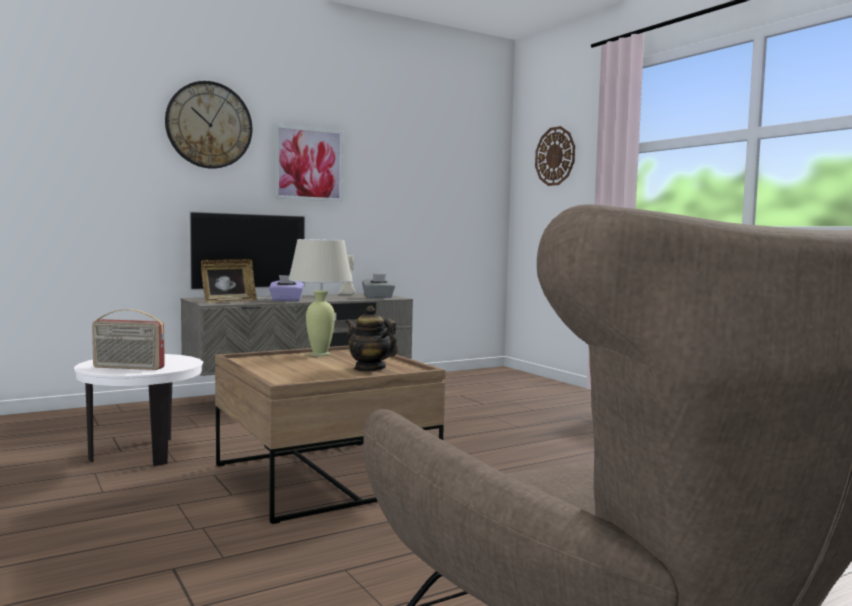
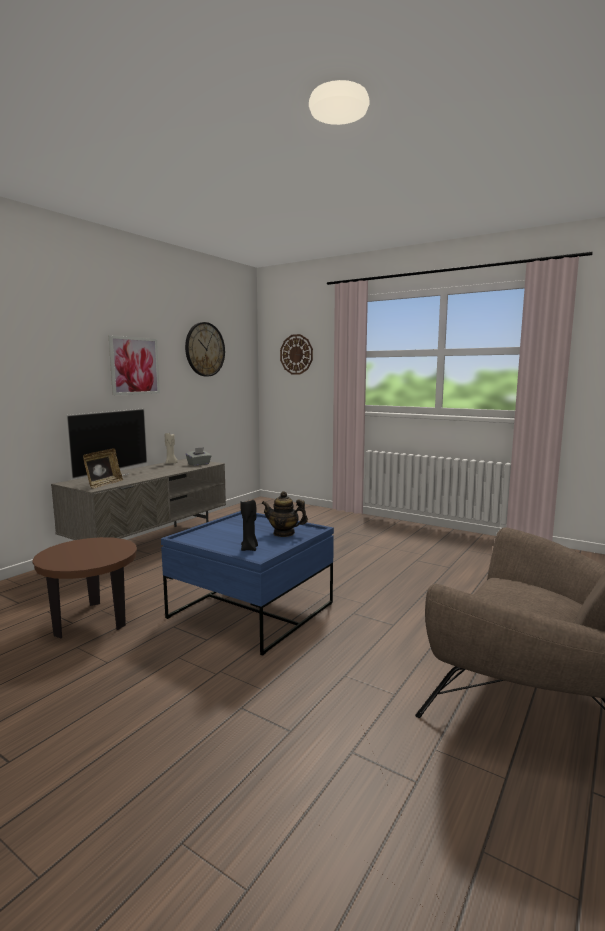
camera: 25 degrees left, 5 degrees up
white side table [74,354,203,466] -> brown side table [32,537,137,638]
radio [92,309,165,370] -> none
wall clock [165,81,252,169] -> wall clock moved to [185,322,225,377]
brown coffee table [215,346,445,524] -> blue coffee table [161,511,334,656]
purple tissue box [269,275,304,301] -> none
beige table lamp [288,239,353,356] -> none
none -> black candle [240,500,258,551]

